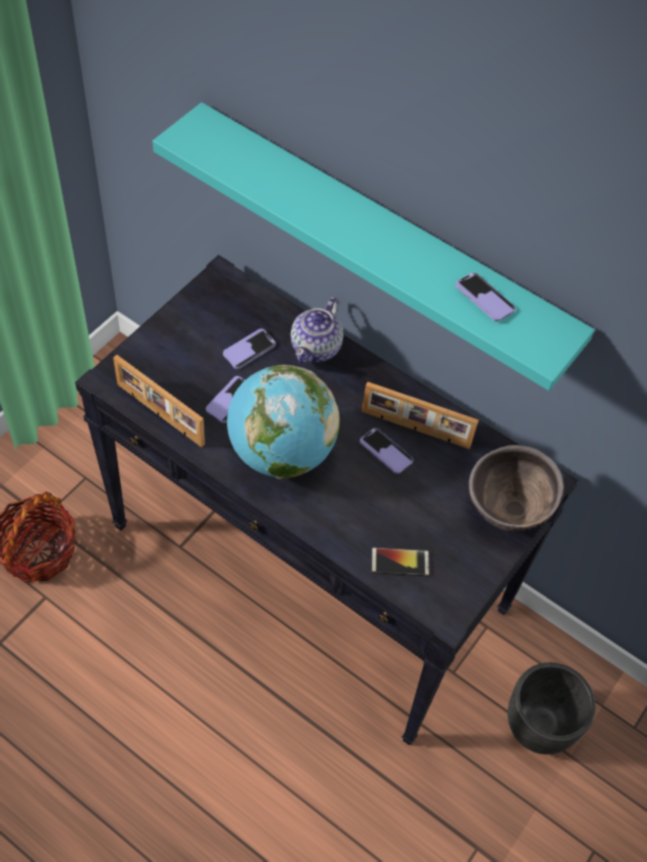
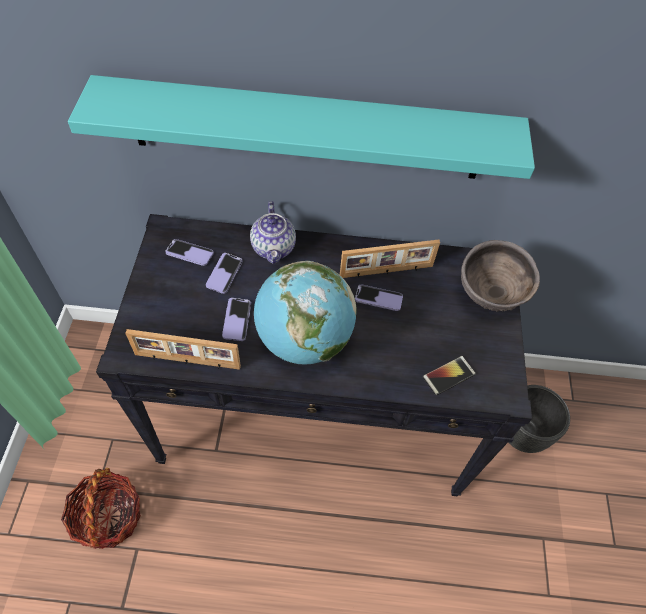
camera: 30 degrees left, 0 degrees up
phone [455,272,516,322] -> phone moved to [165,239,214,266]

